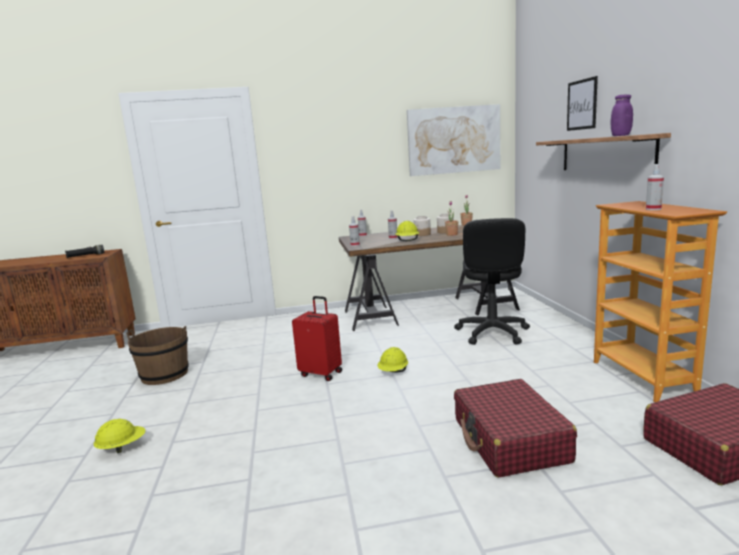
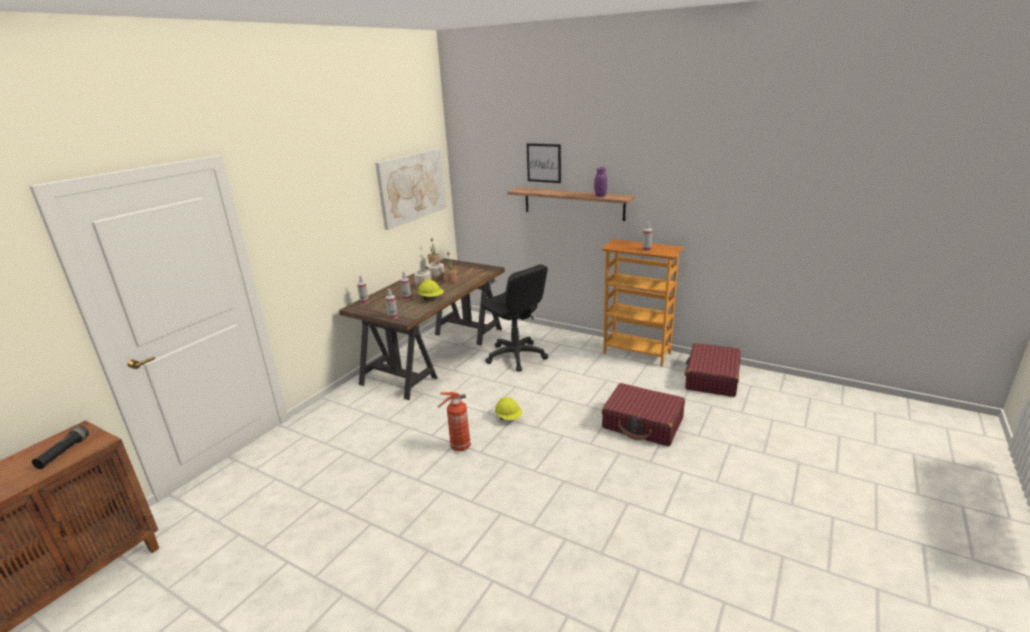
camera: 50 degrees left, 10 degrees up
yellow hard hat [94,419,146,453] -> none
brown bucket [126,326,189,385] -> none
red suitcase [292,296,342,381] -> fire extinguisher [437,392,471,451]

